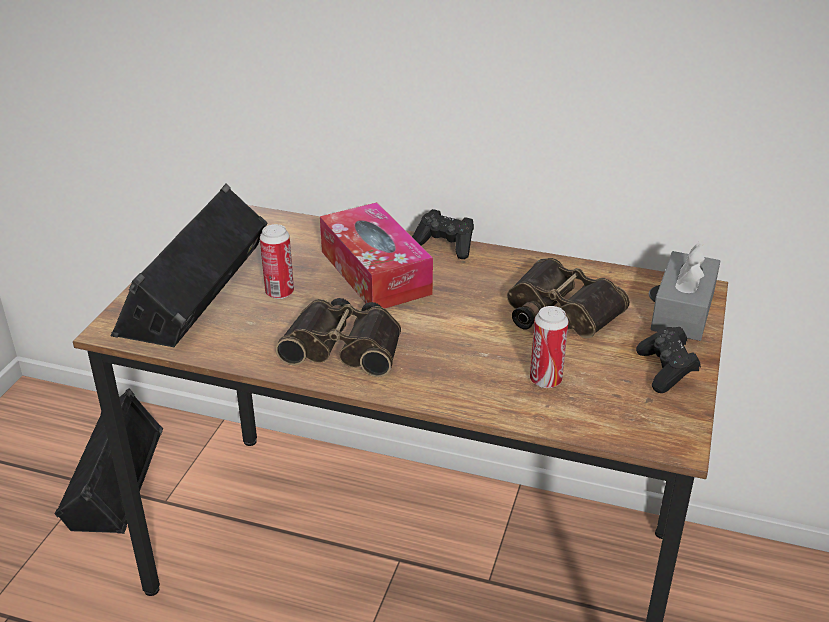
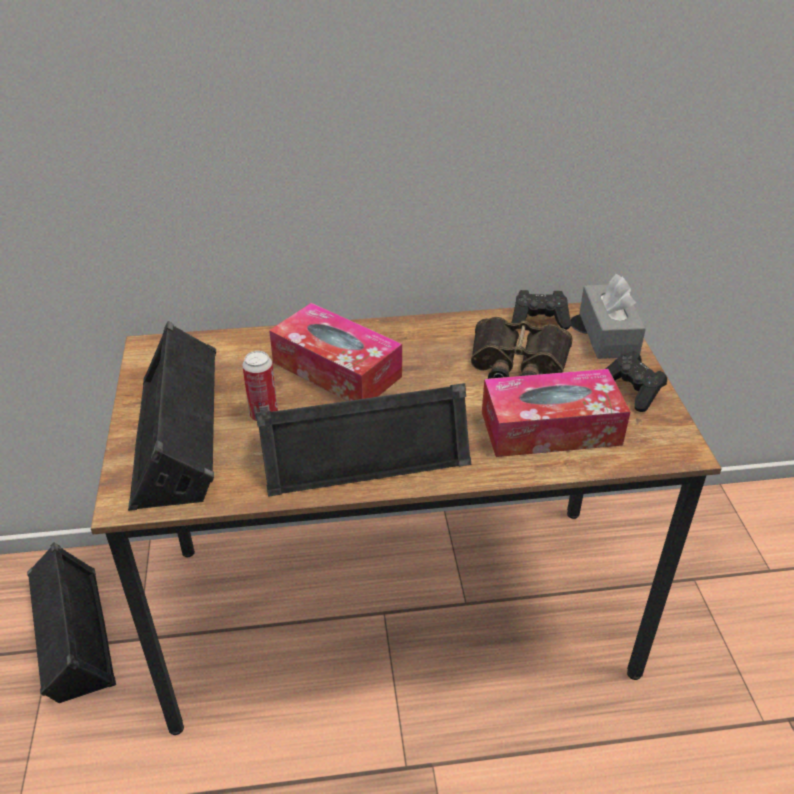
camera: 25 degrees left, 5 degrees up
binoculars [276,298,401,377] -> black speaker [256,383,471,497]
black game controller [412,209,474,259] -> black game controller moved to [512,290,571,330]
can [530,306,568,388] -> tissue box [482,369,630,457]

